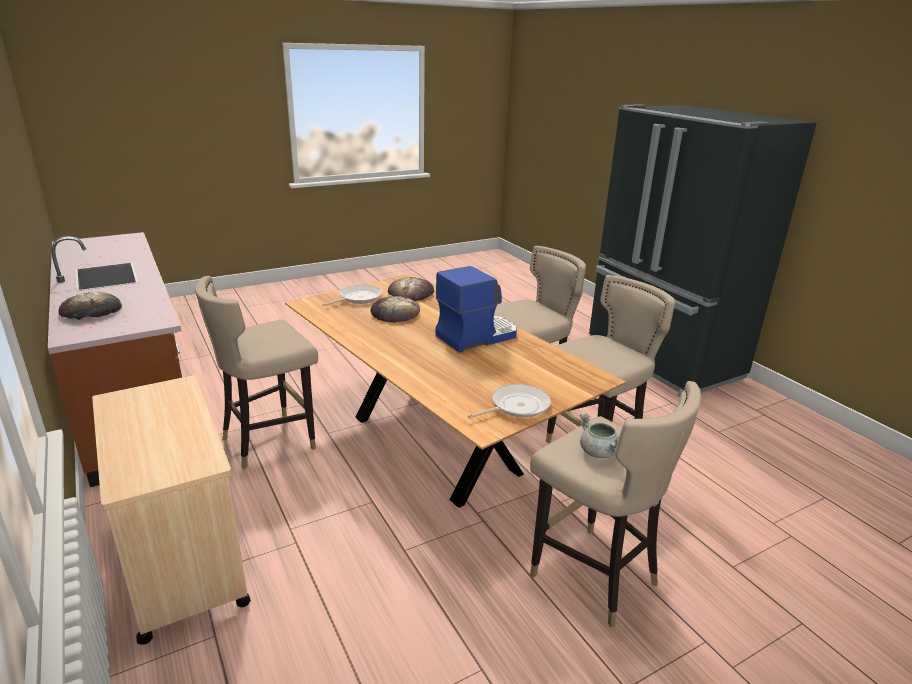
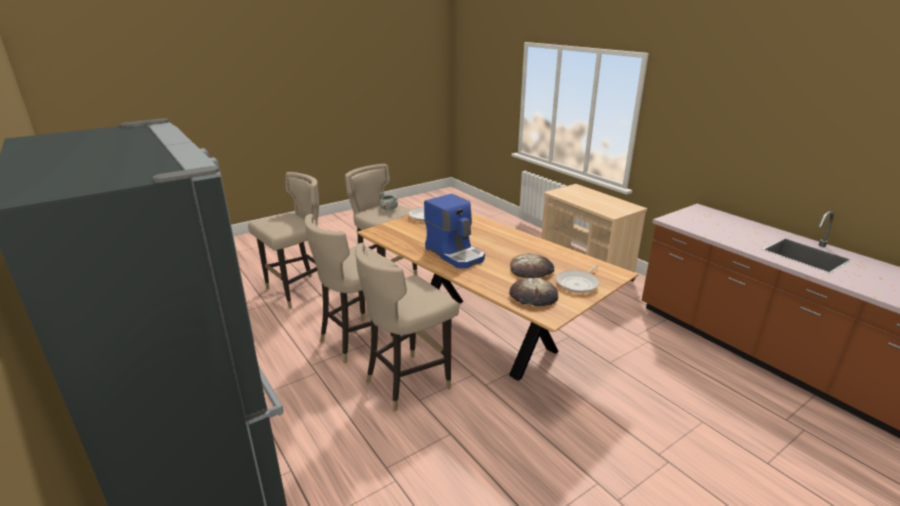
camera: 175 degrees right, 0 degrees up
bread [59,292,122,320] -> none
beige stool [195,276,318,469] -> beige stool moved to [248,172,330,309]
coffee machine [436,266,517,353] -> coffee machine turned 90 degrees counterclockwise [424,194,485,268]

